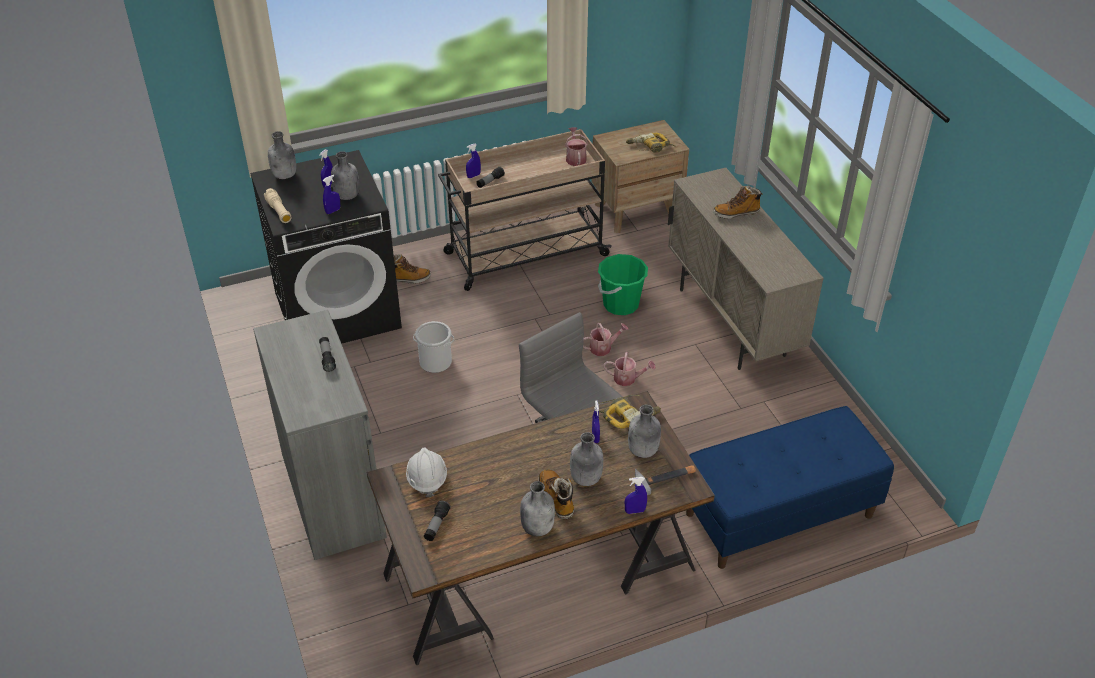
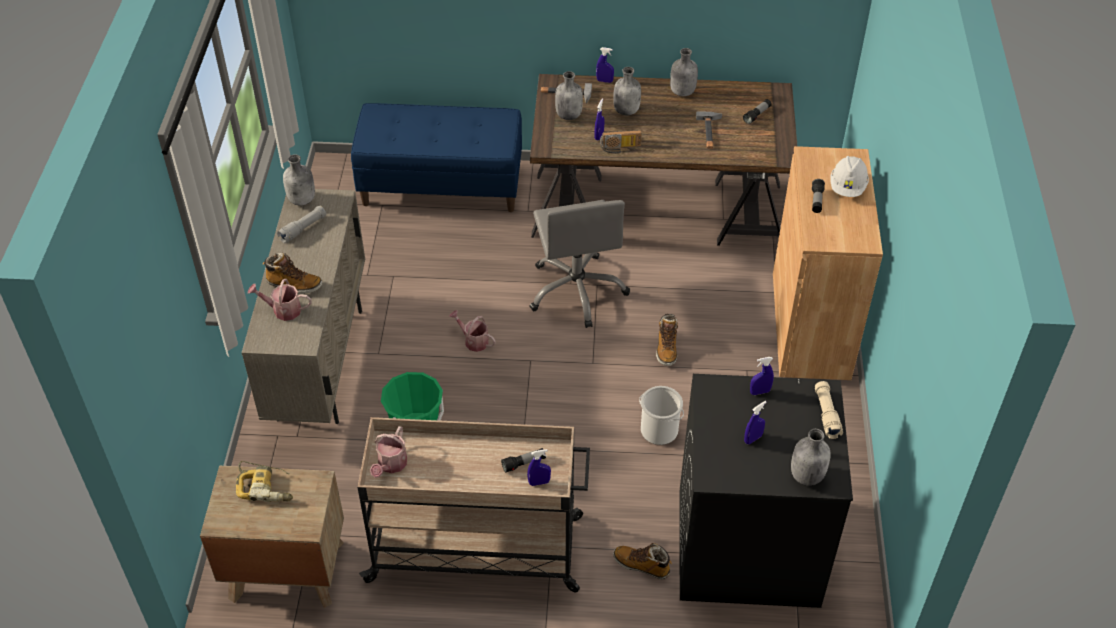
camera: 155 degrees left, 5 degrees up
grey cabinet [253,310,387,560] -> brown cabinet [773,146,883,380]
grey bottle [331,151,359,200] -> grey bottle moved to [283,154,315,205]
white hard hat [406,447,447,497] -> white hard hat moved to [831,156,869,197]
boot [538,469,574,519] -> boot moved to [656,314,678,366]
watering can [583,323,629,356] -> watering can moved to [248,279,312,321]
power drill [598,395,661,429] -> none
none -> grey flashlight [277,206,326,243]
none -> radio [600,130,642,154]
none -> hammer [696,112,722,149]

